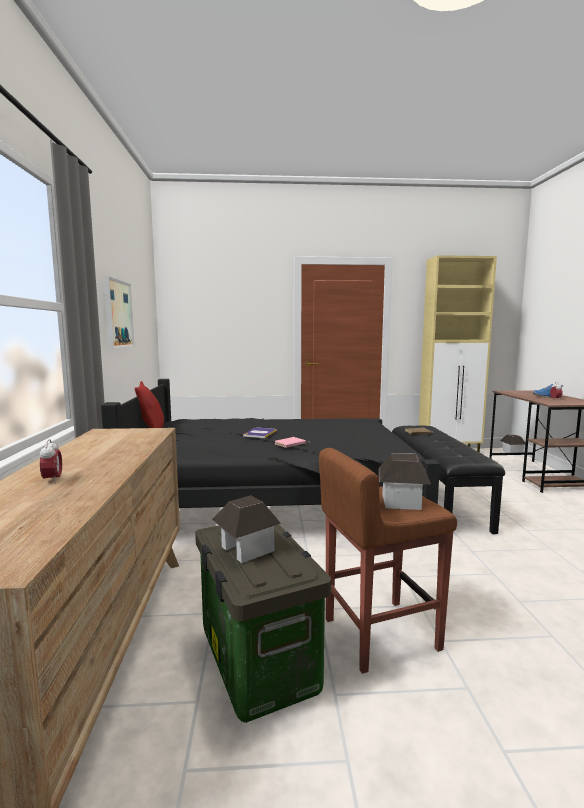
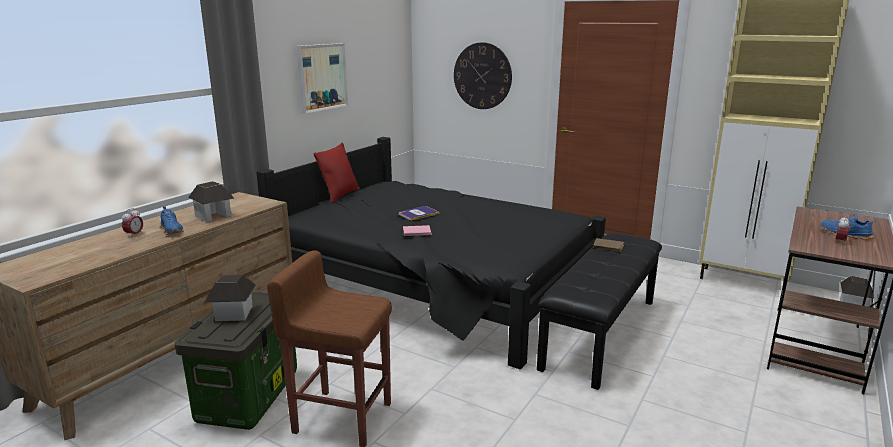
camera: 35 degrees right, 10 degrees up
toy house [379,453,431,510] -> toy house moved to [188,181,234,222]
none -> blue shoe [161,206,184,235]
none -> wall clock [454,42,512,109]

